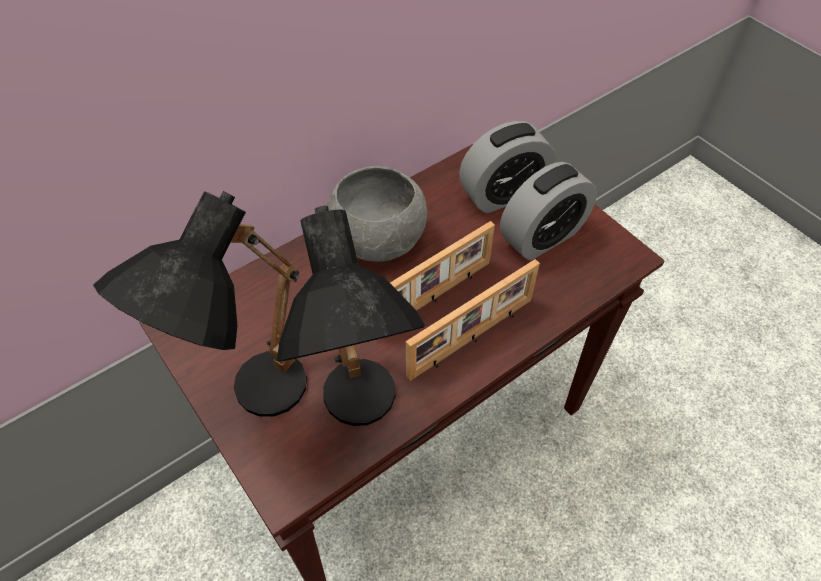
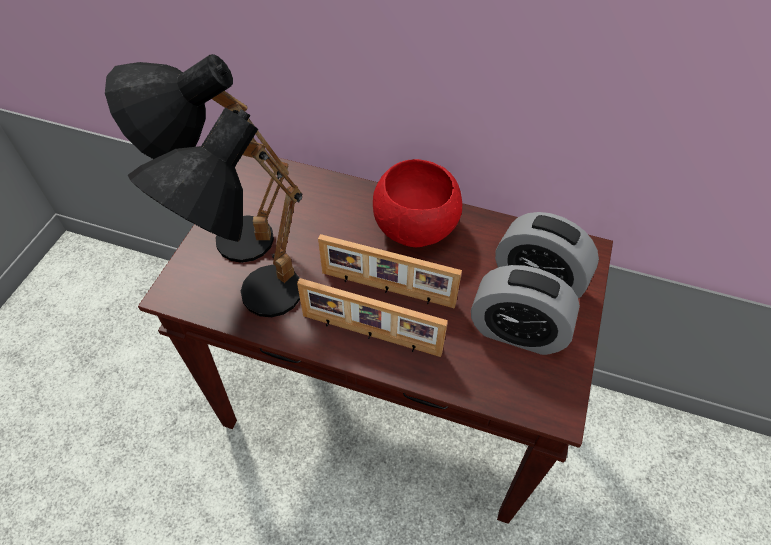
camera: 55 degrees right, 0 degrees up
grey bowl [327,166,427,262] -> red bowl [373,159,462,247]

